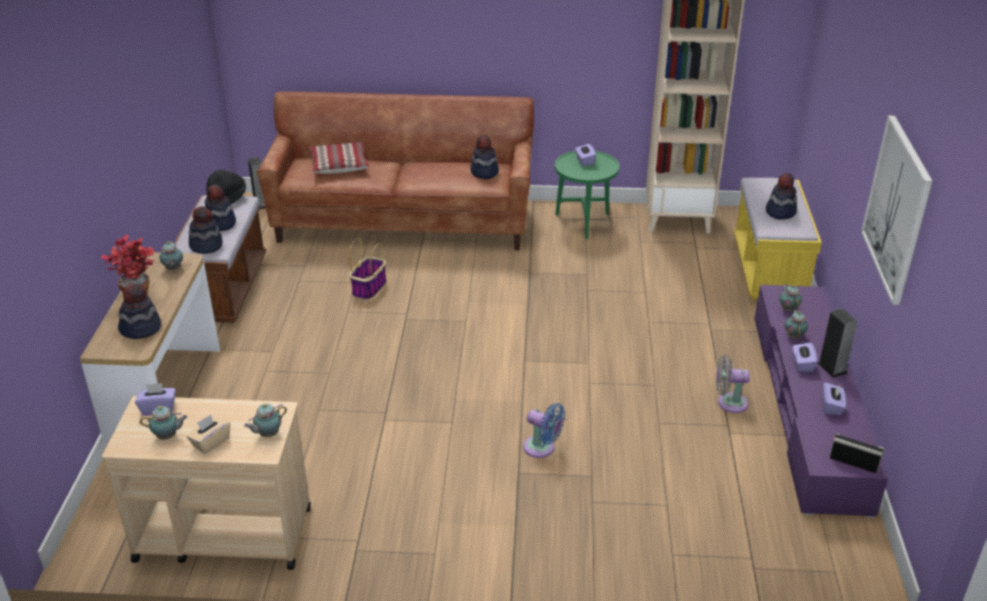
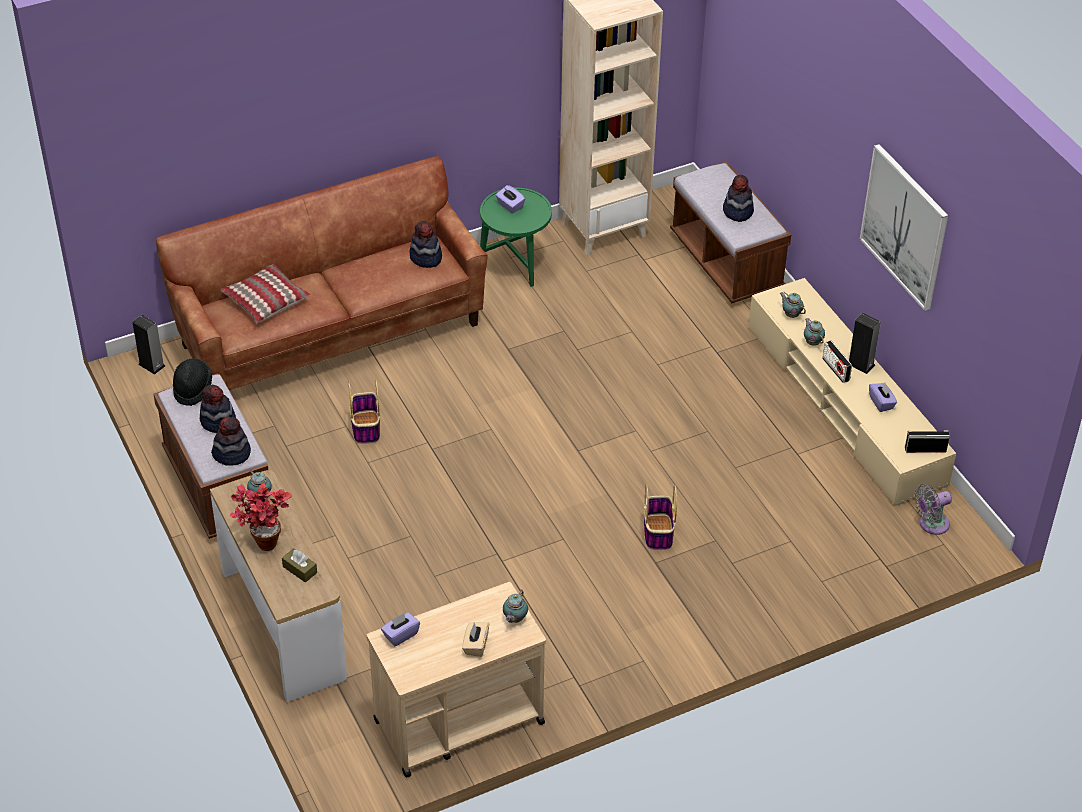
camera: 30 degrees left, 10 degrees up
hat [118,284,161,339] -> brown tissue box [282,548,317,582]
teapot [140,406,188,440] -> none
blue fan [523,403,565,458] -> basket [644,484,677,550]
grey fan [716,355,750,413] -> grey fan moved to [915,484,952,535]
yellow bench [734,178,822,299] -> brown bench [670,161,791,303]
purple tv stand [755,285,888,518] -> beige tv stand [749,278,956,506]
purple tissue box [792,341,817,372] -> radio [822,341,852,383]

